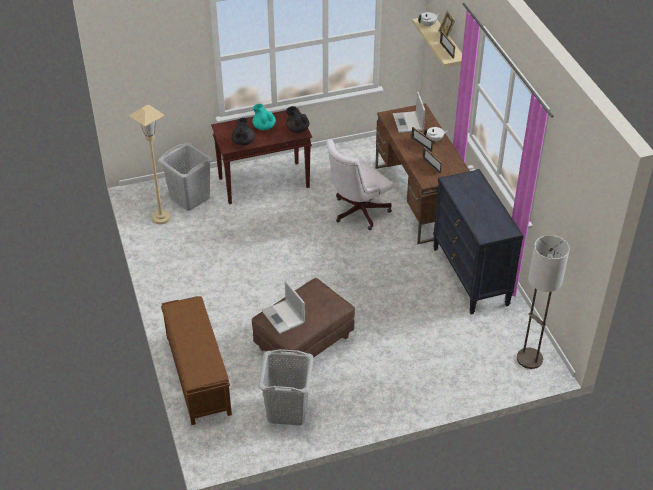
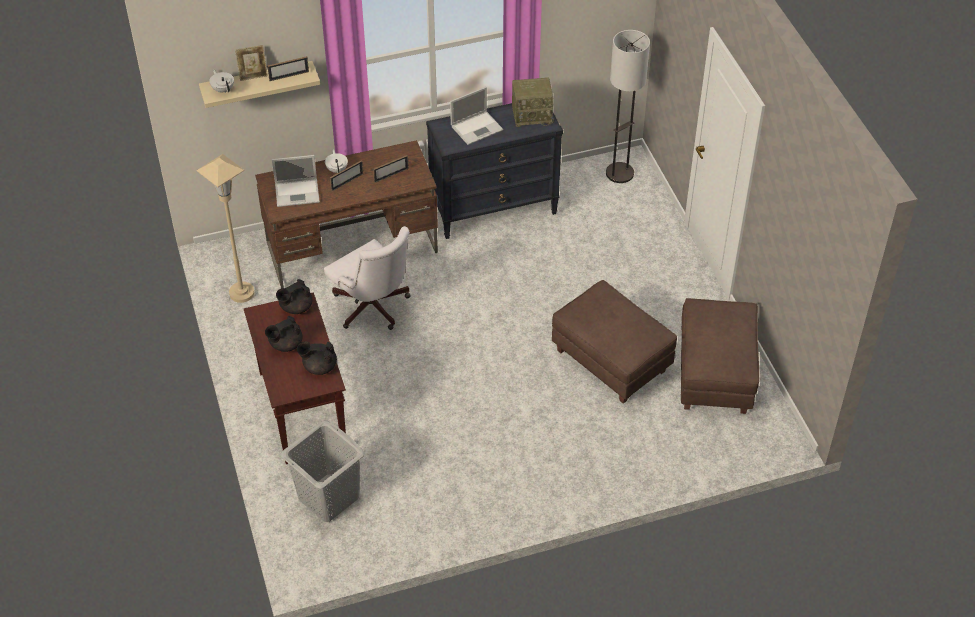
camera: 90 degrees left, 5 degrees up
beige floor lamp [129,105,171,225] -> beige floor lamp moved to [196,154,254,303]
brown bench [161,296,232,425] -> none
turquoise teapot [252,104,276,130] -> black teapot [265,316,303,352]
grey laundry basket [258,349,313,425] -> brown ottoman [681,298,759,414]
laptop [262,280,305,334] -> laptop moved to [450,87,503,145]
none -> radio [512,77,555,127]

